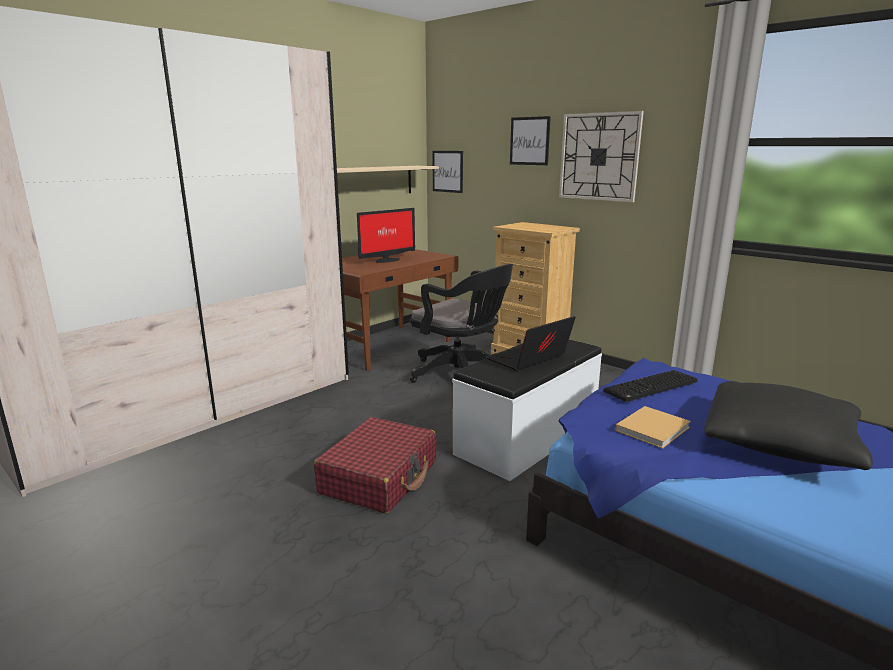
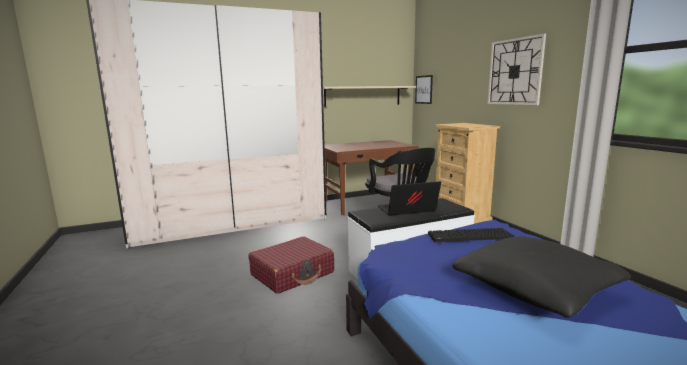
camera: 25 degrees right, 5 degrees down
monitor [357,208,415,263] -> none
picture [510,116,551,165] -> none
beige book [615,406,691,449] -> none

